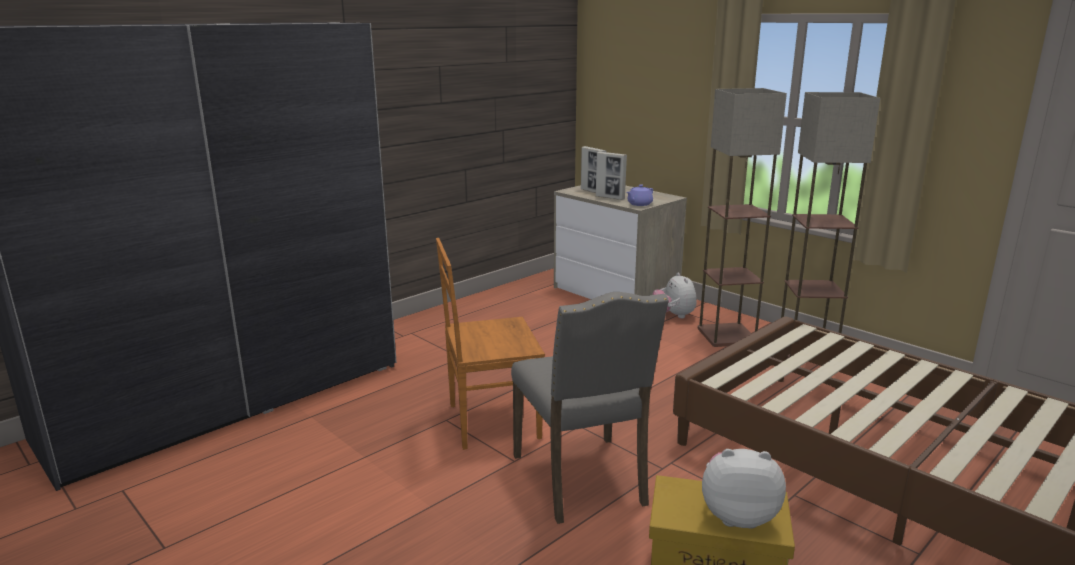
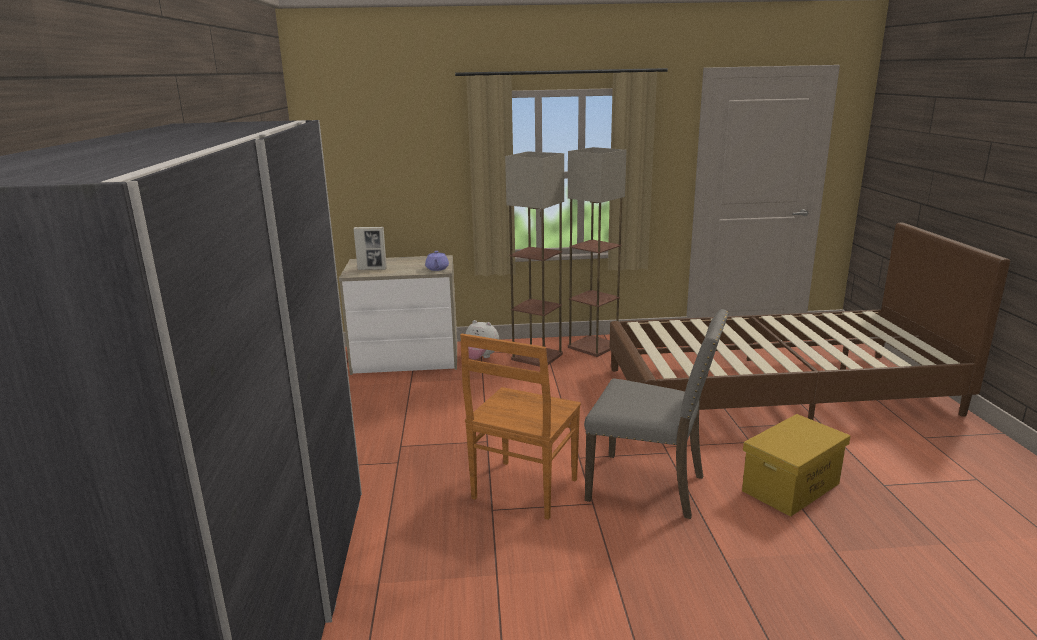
camera: 50 degrees left, 0 degrees up
picture frame [596,152,627,200] -> none
plush toy [702,449,786,529] -> none

